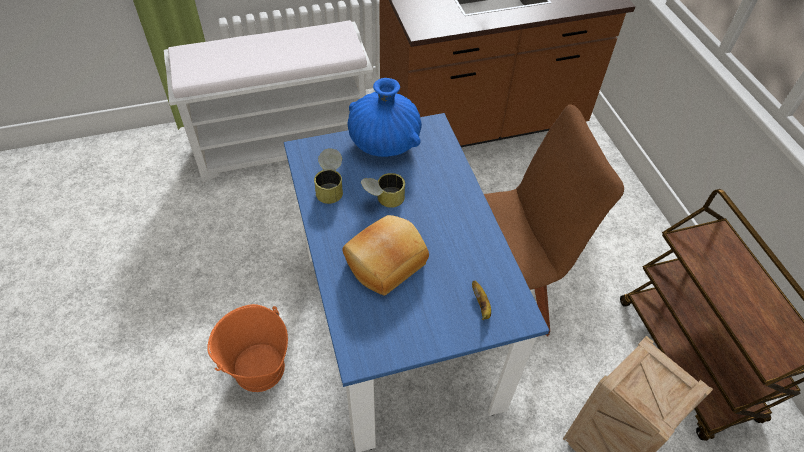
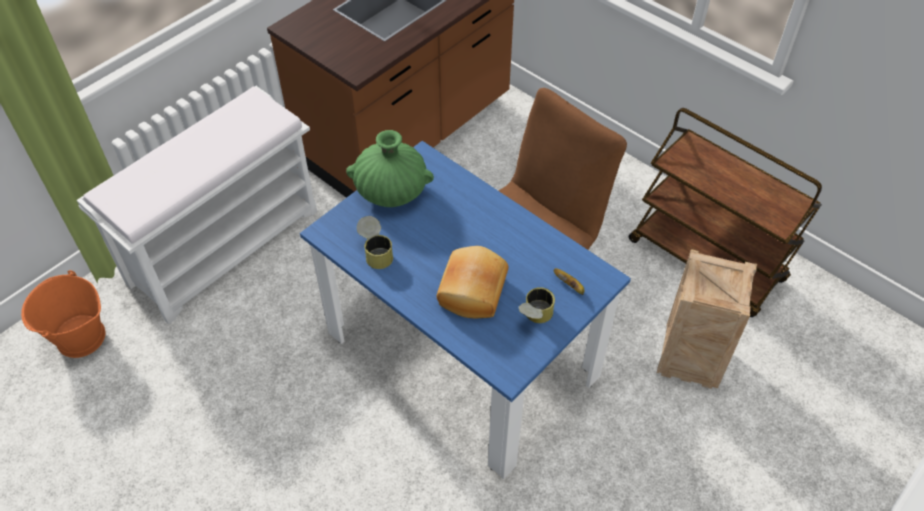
camera: 30 degrees left, 0 degrees up
orange bucket [207,304,288,392] -> orange bucket moved to [21,270,105,358]
blue vase [348,78,422,157] -> green vase [346,130,434,207]
can [361,173,405,208] -> can moved to [519,287,555,323]

